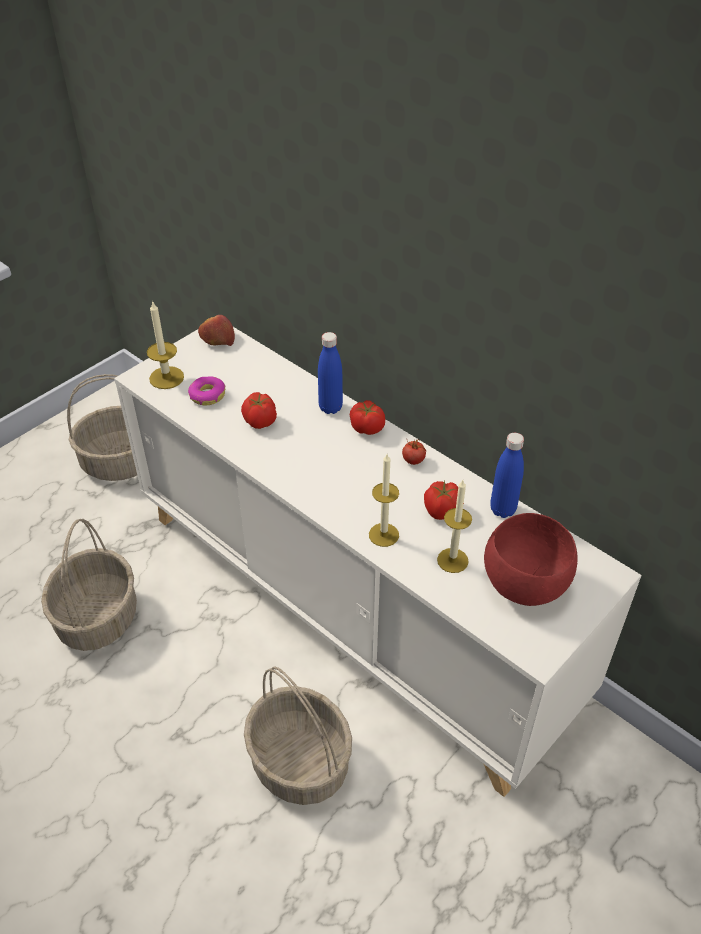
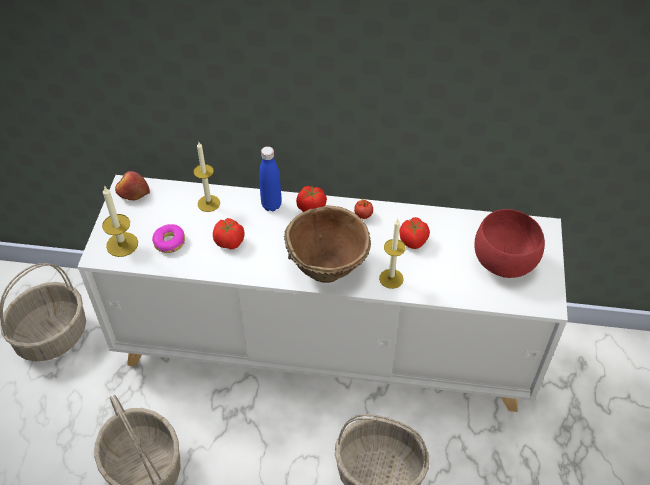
camera: 35 degrees left, 5 degrees up
candle [437,480,472,573] -> candle moved to [193,142,220,212]
blue bottle [490,433,524,518] -> none
none -> brown bowl [284,205,371,283]

